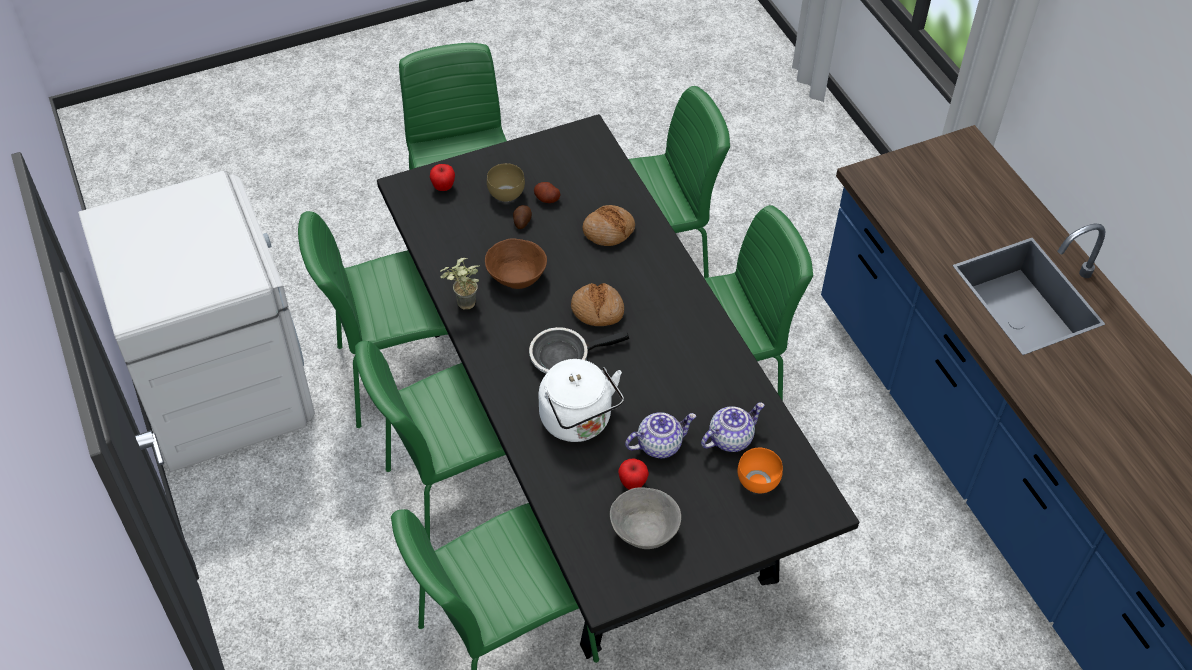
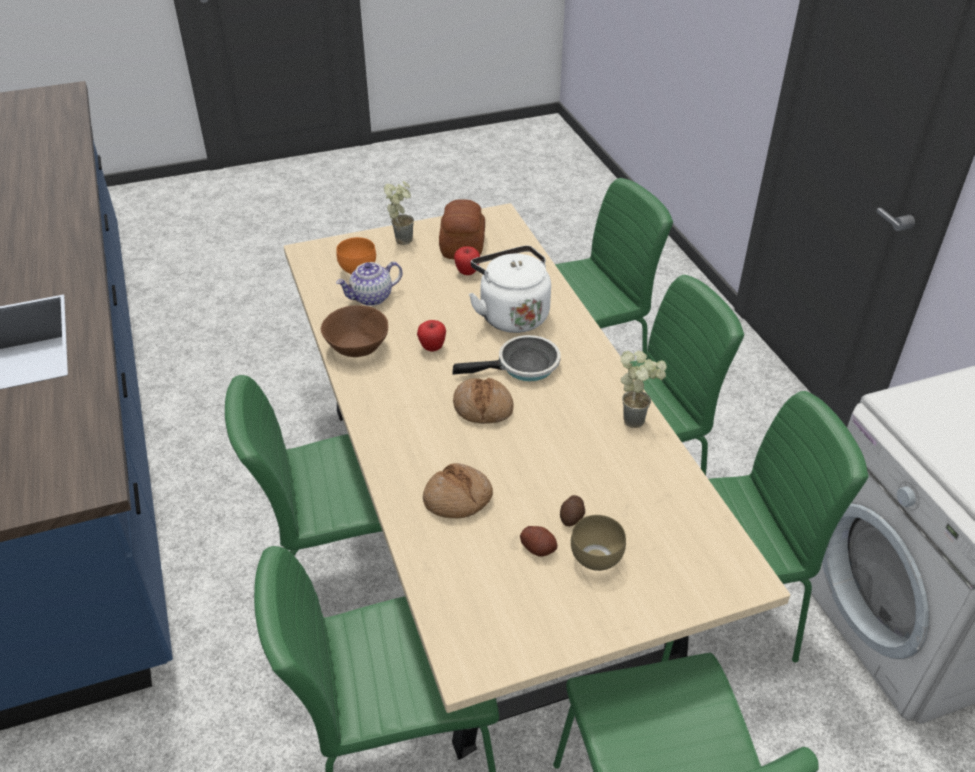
camera: 175 degrees left, 10 degrees down
black dining table [377,114,859,659] -> beige dining table [284,203,790,760]
apple [430,164,455,191] -> apple moved to [417,320,446,352]
brown bowl [485,239,547,289] -> brown bowl moved to [321,305,388,357]
grey bowl [610,487,681,549] -> bread [439,199,485,259]
teapot [625,412,696,458] -> none
none -> potted plant [384,181,414,245]

